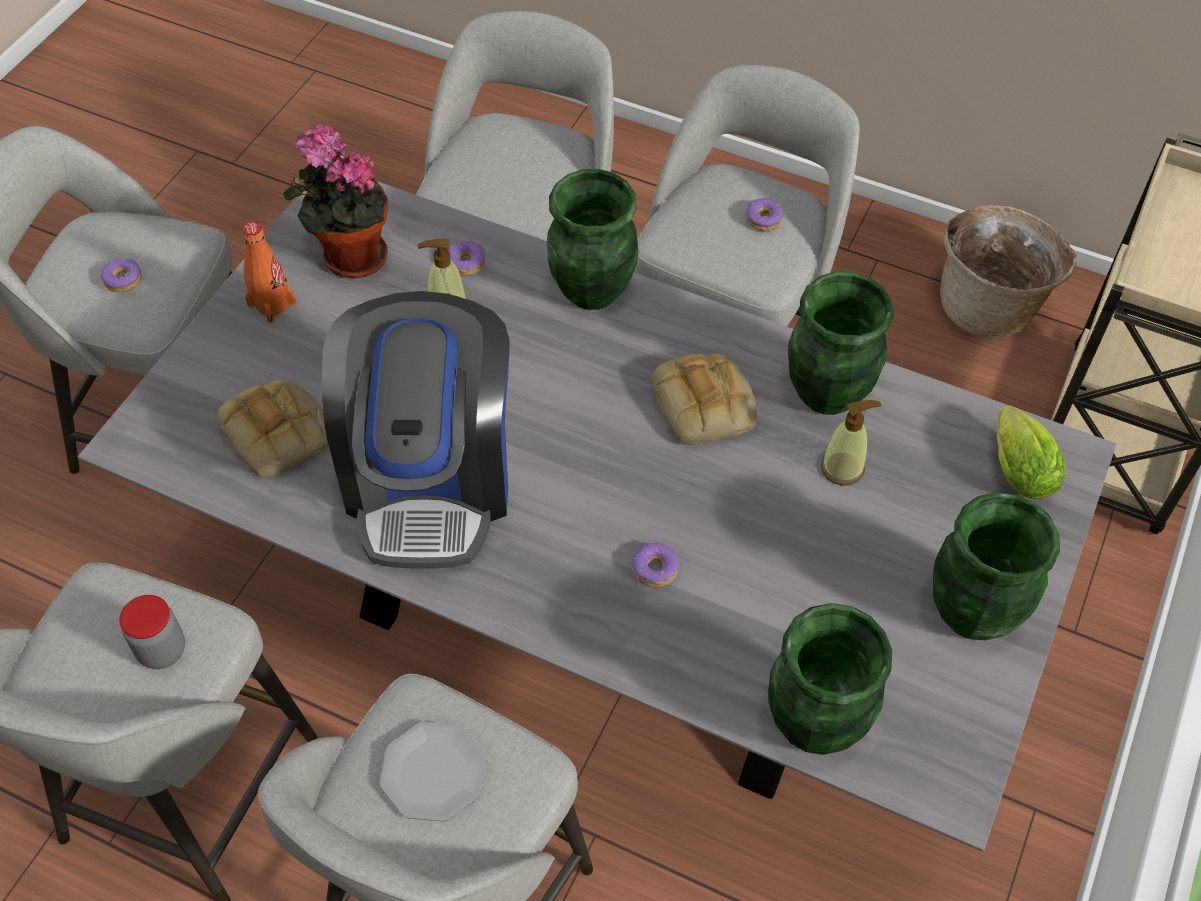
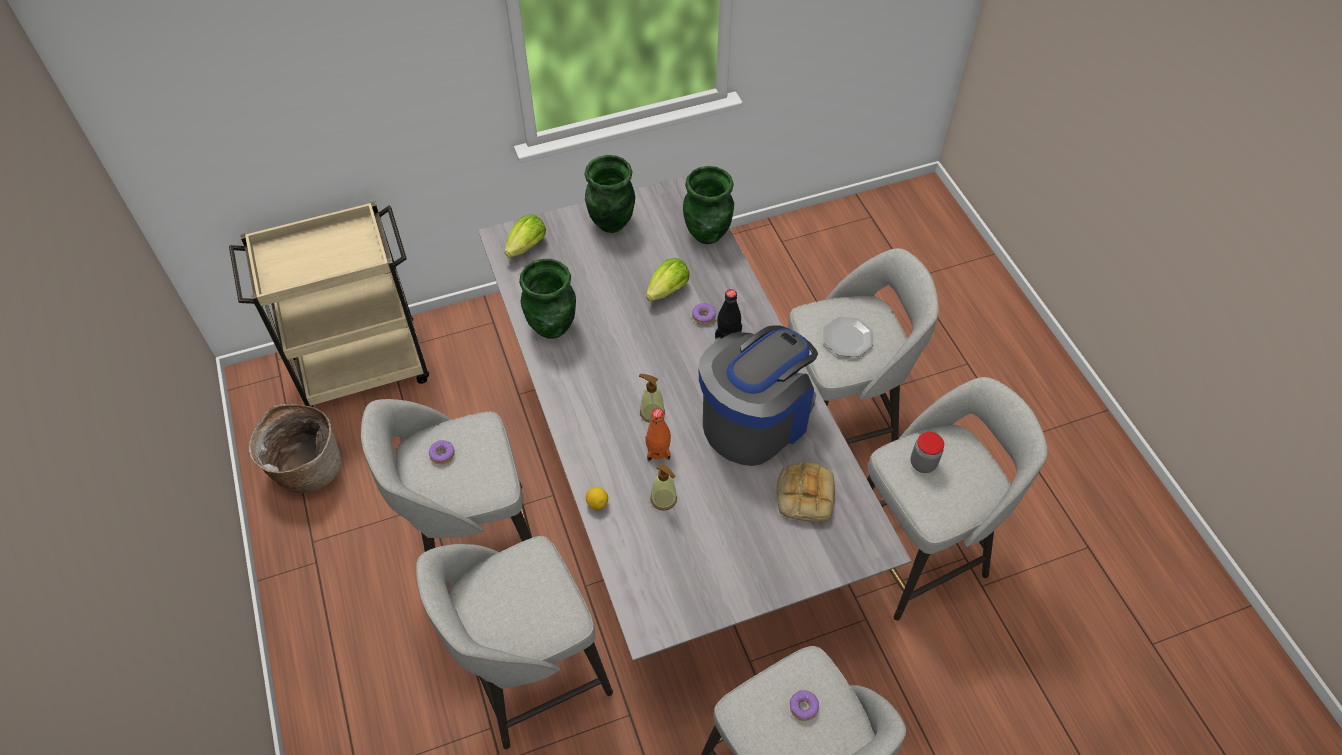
camera: 135 degrees left, 0 degrees up
orange bottle [242,222,297,323] -> orange bottle moved to [645,408,671,461]
potted plant [283,124,388,278] -> none
donut [449,240,485,276] -> none
green vase [547,169,639,310] -> none
bread [652,353,757,445] -> none
soap dispenser [821,400,881,486] -> soap dispenser moved to [639,374,665,423]
none -> lemon [586,487,608,510]
none -> lettuce [646,258,689,302]
none -> black bottle [715,289,742,339]

